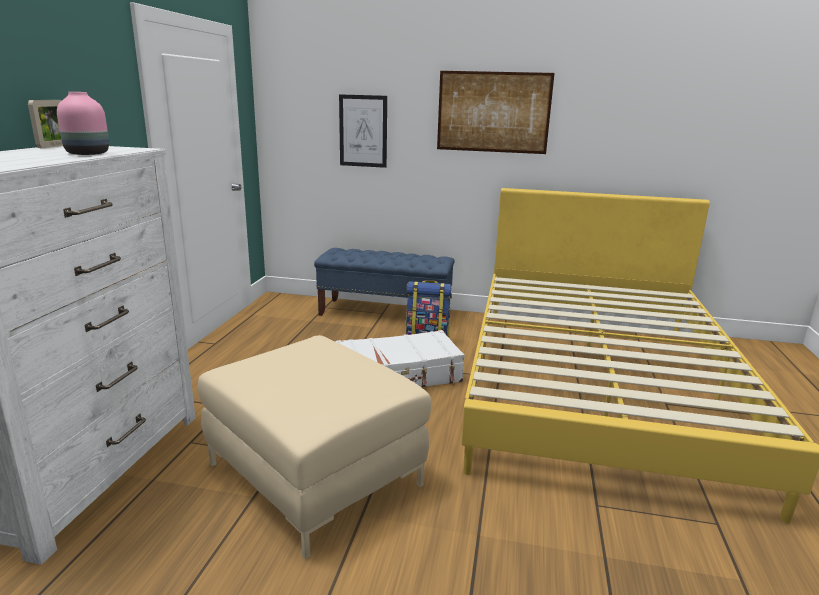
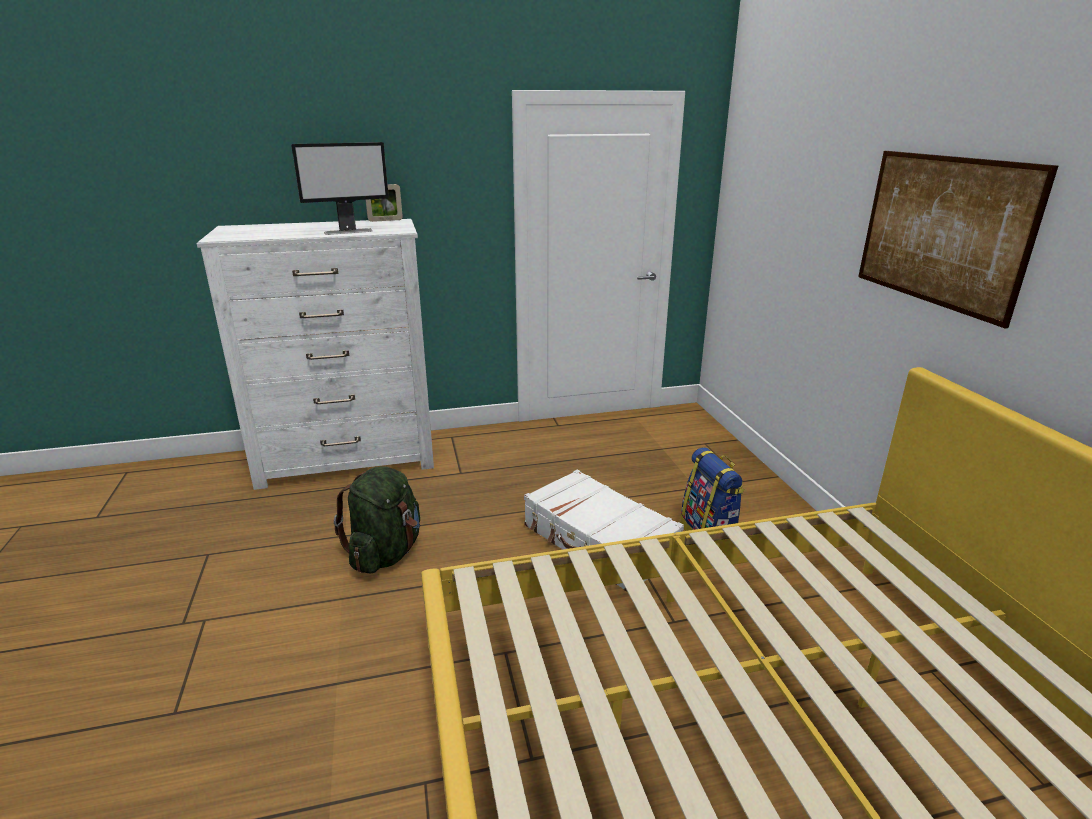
camera: 65 degrees right, 5 degrees up
pink vase [57,92,109,155] -> monitor [291,142,389,235]
beige ottoman [198,335,432,559] -> green backpack [334,467,420,573]
blue bench [314,248,455,316] -> none
picture [339,94,387,168] -> none

